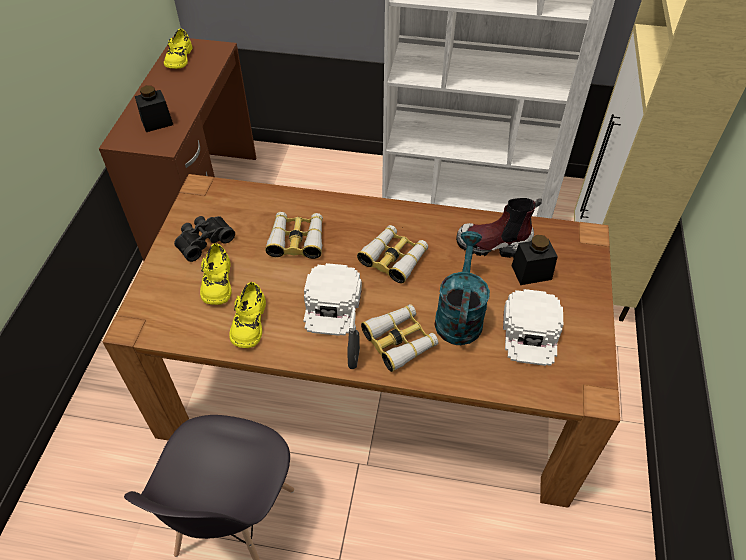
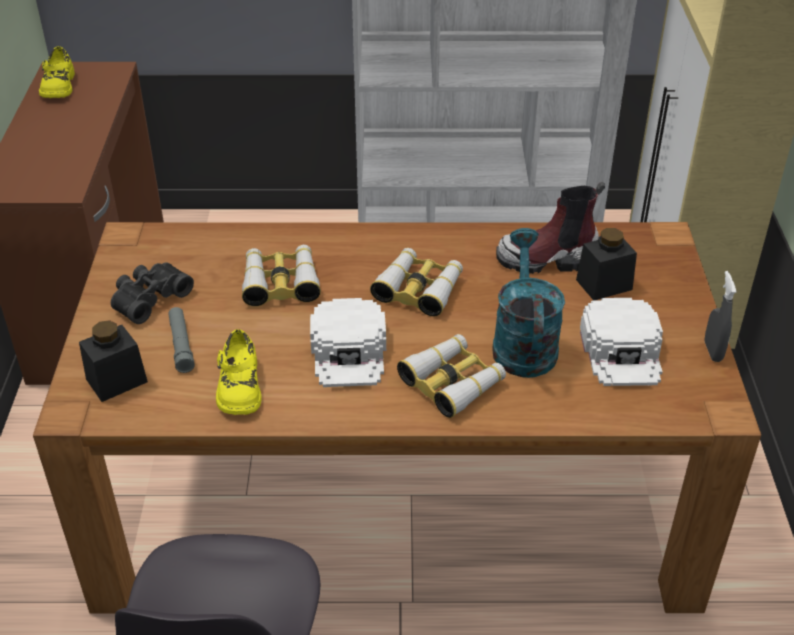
camera: 10 degrees left, 10 degrees down
black jar [135,85,173,132] -> black jar moved to [79,320,148,402]
yellow shoe [200,243,232,305] -> grey flashlight [168,307,195,373]
grey spray bottle [347,308,360,369] -> grey spray bottle moved to [705,271,737,362]

